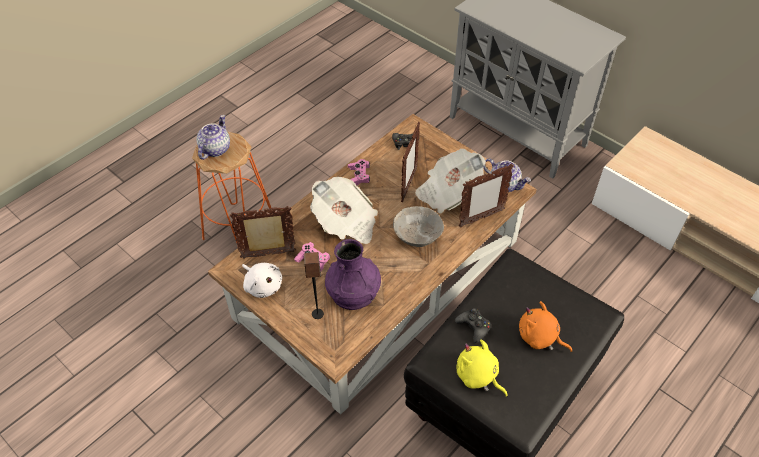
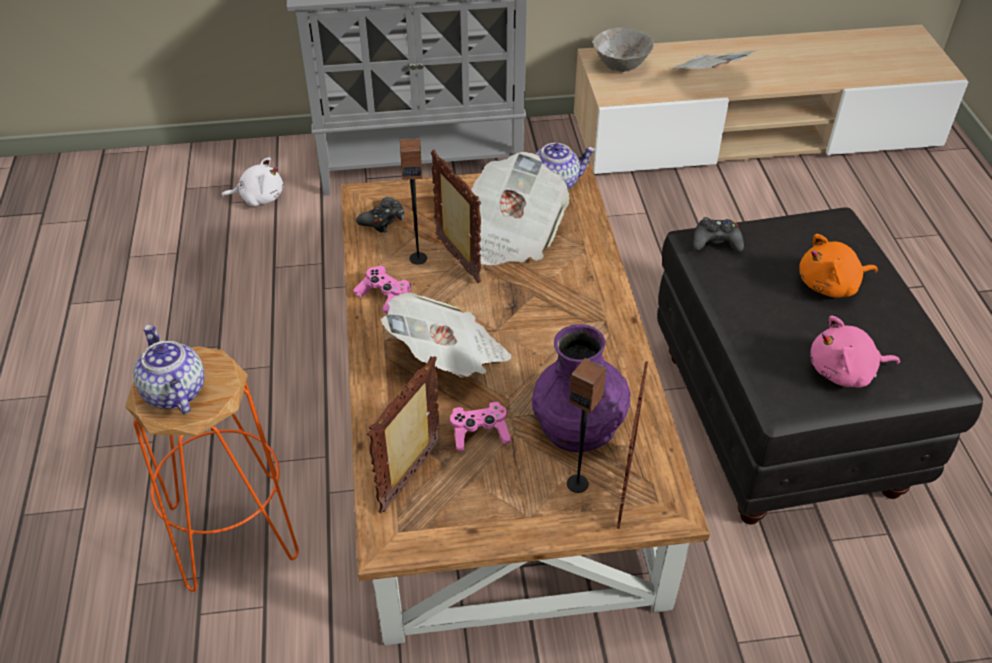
camera: 50 degrees left, 5 degrees down
white plush toy [242,263,282,298] -> white plush toy moved to [221,157,283,206]
grey bowl [393,206,444,247] -> grey bowl moved to [592,27,654,72]
black game controller [455,308,491,343] -> black game controller moved to [693,217,744,252]
yellow plush toy [457,340,508,397] -> pink plush toy [811,315,900,388]
picture frame [459,163,514,227] -> picture frame moved to [617,361,648,529]
none -> speaker [400,138,427,265]
none -> newspaper [668,50,760,69]

